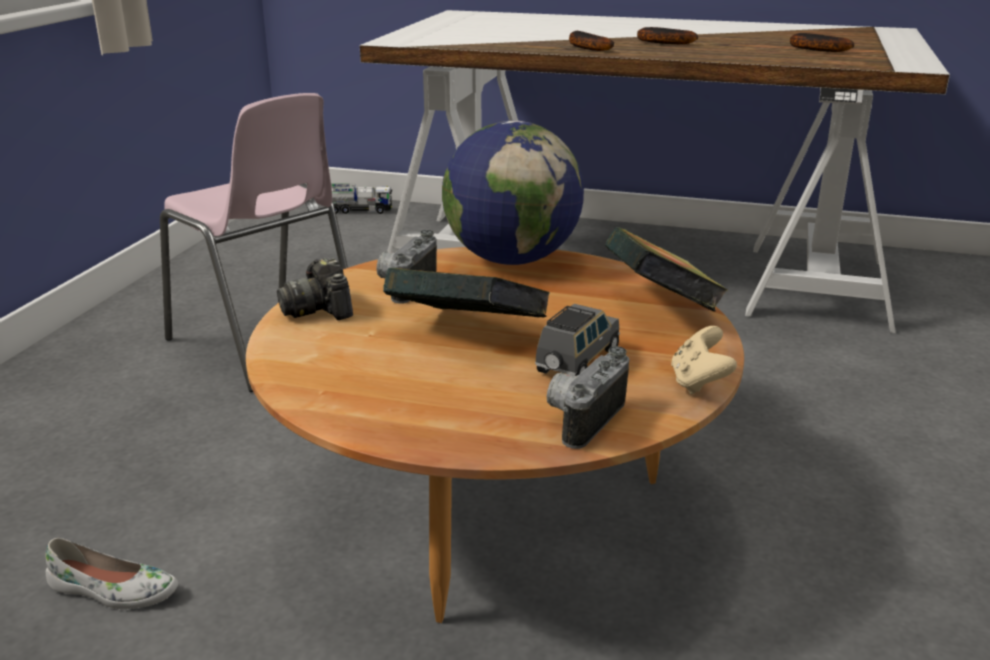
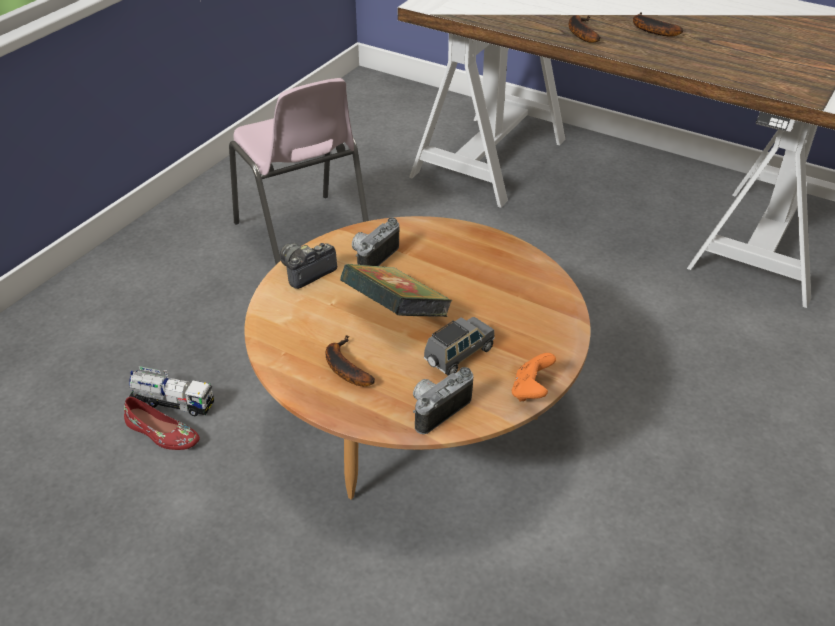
camera: 15 degrees right, 15 degrees up
white shoe [46,538,178,609] -> red shoe [124,397,200,450]
camera [277,258,353,320] -> camera turned 60 degrees clockwise [280,243,337,289]
toy truck [331,183,392,214] -> toy truck moved to [129,366,214,416]
globe [442,121,584,265] -> none
book [605,227,728,311] -> none
beige game controller [671,326,737,395] -> orange game controller [512,353,556,402]
banana [790,33,854,52] -> banana moved to [326,335,375,386]

